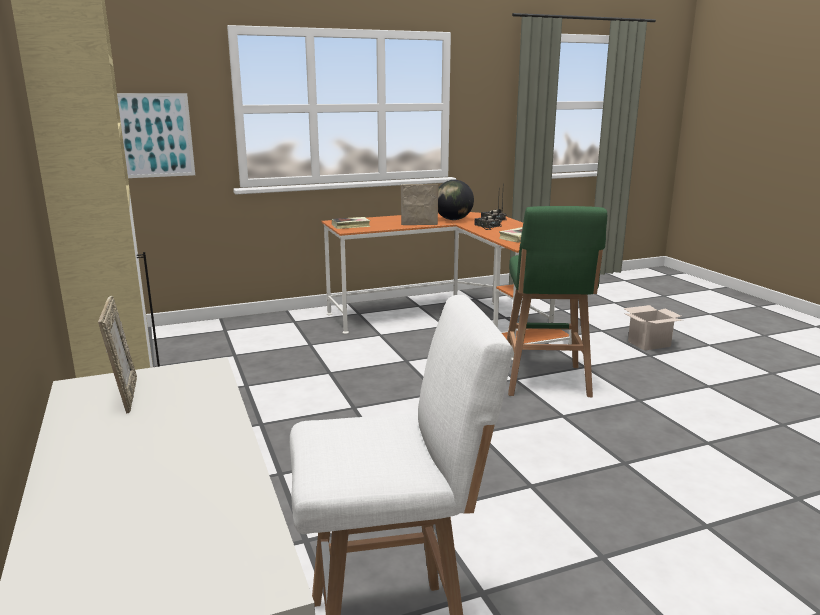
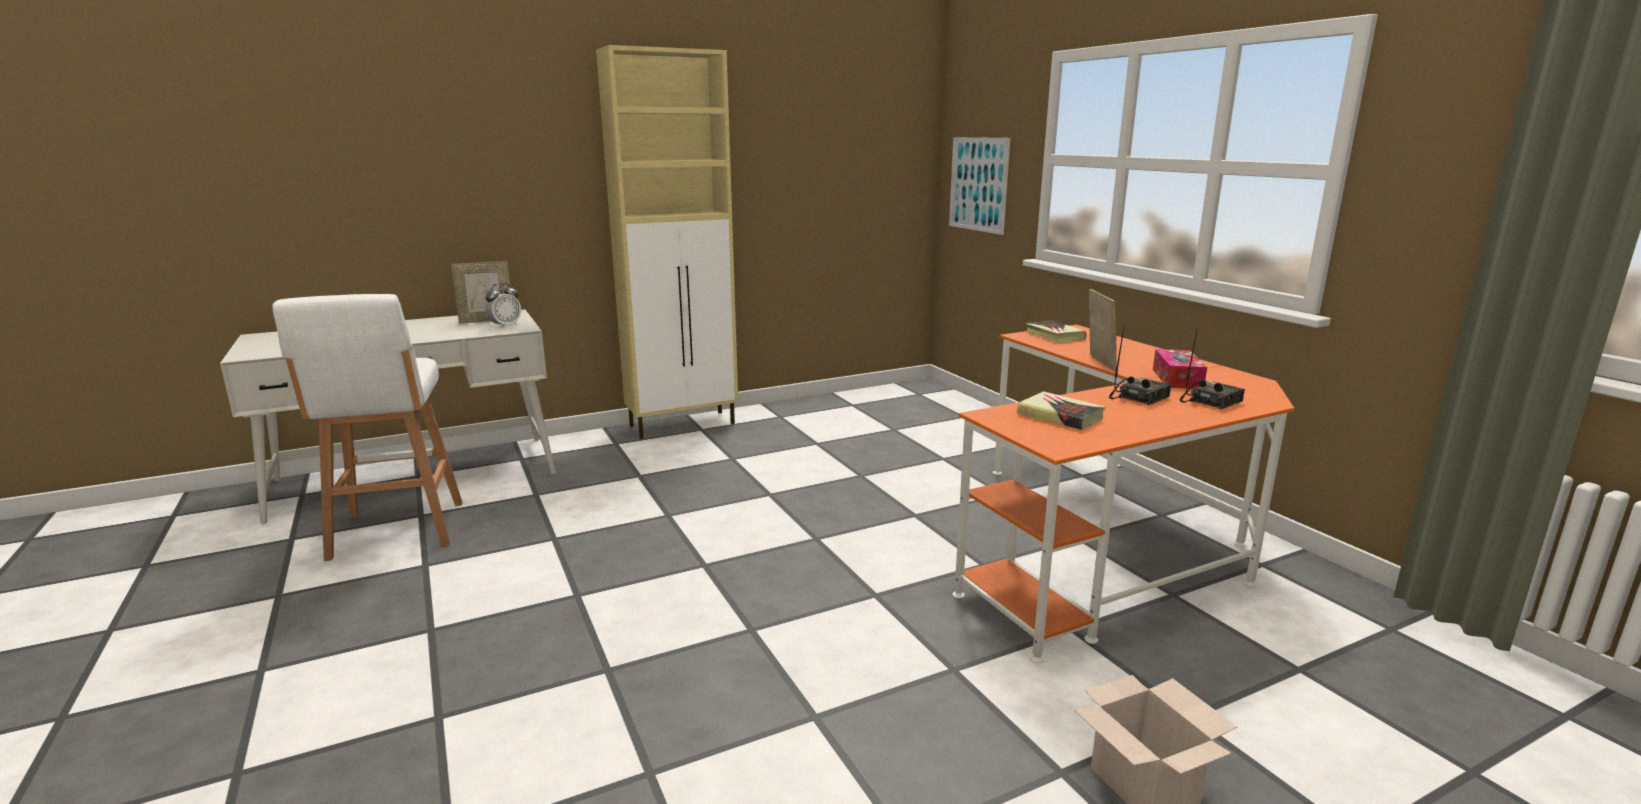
camera: 85 degrees right, 0 degrees up
globe [438,180,474,220] -> tissue box [1153,349,1207,389]
green stool [507,206,607,397] -> none
none -> alarm clock [485,283,521,329]

